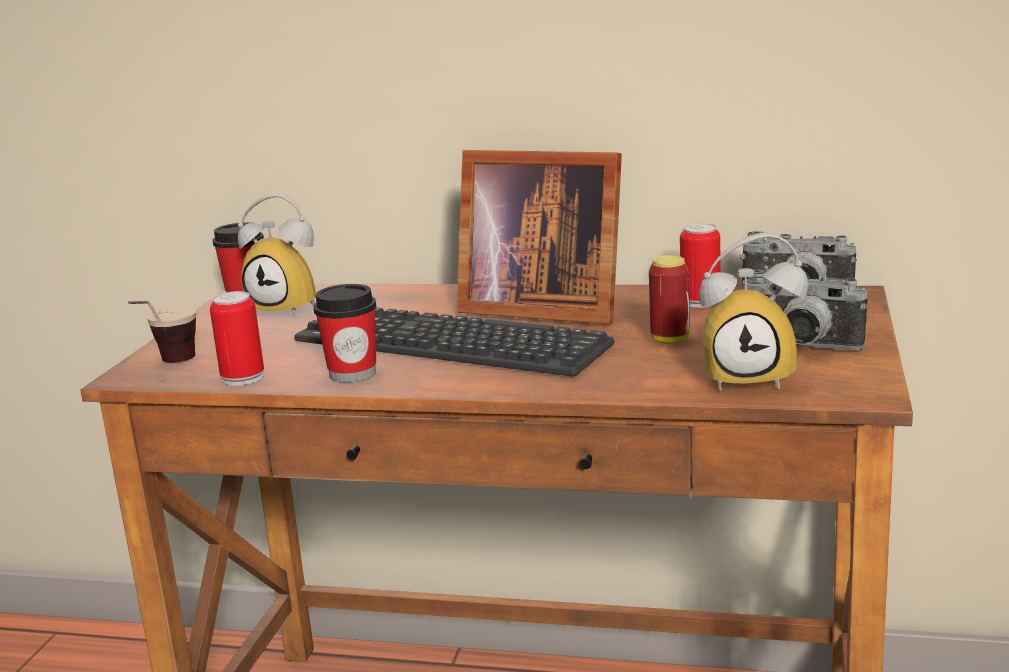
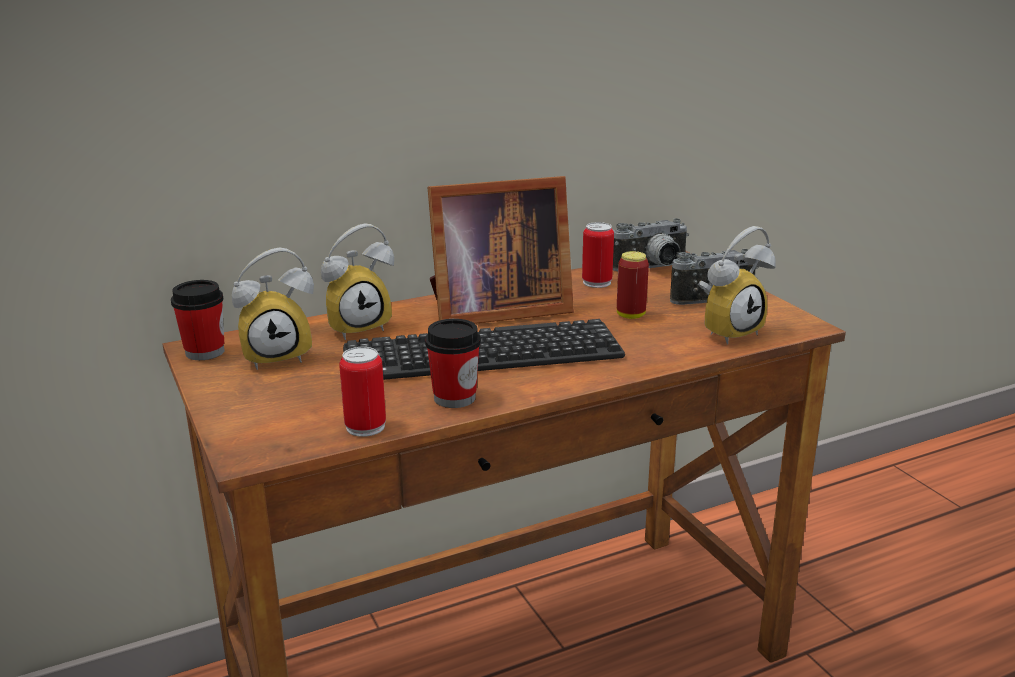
camera: 40 degrees left, 5 degrees up
cup [128,301,196,363] -> none
none -> alarm clock [321,223,394,340]

